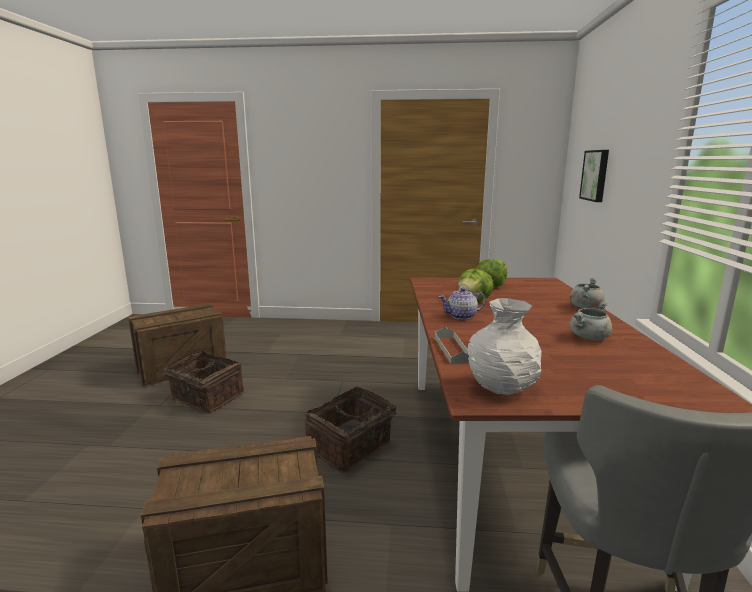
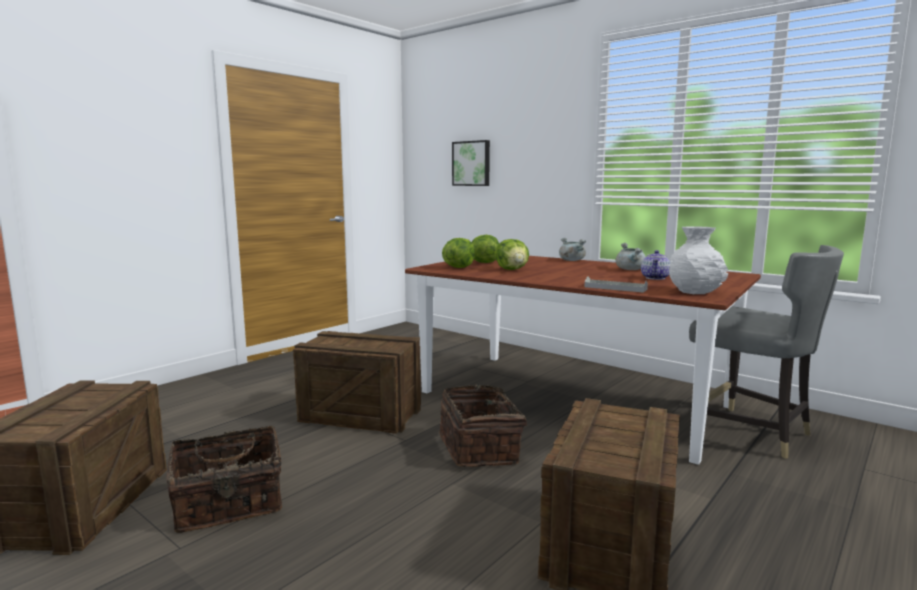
camera: 55 degrees left, 5 degrees down
teapot [439,288,486,320] -> teapot moved to [641,250,670,280]
none -> crate [293,331,421,434]
none -> lettuce [442,238,475,268]

